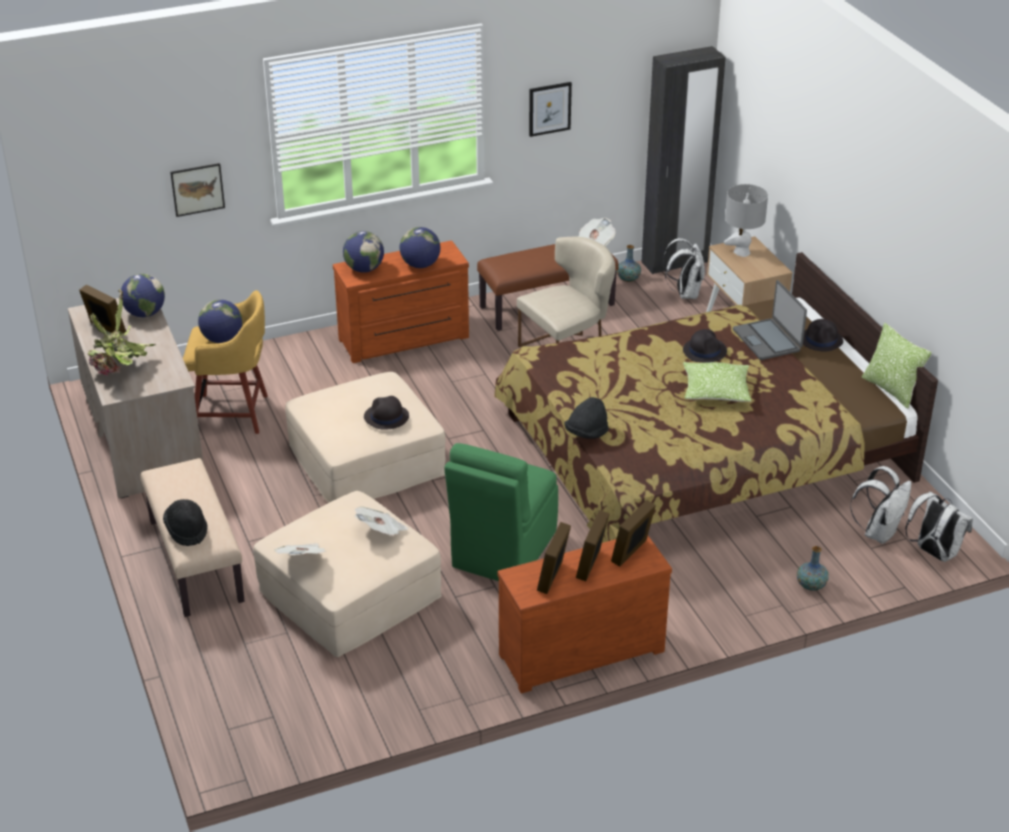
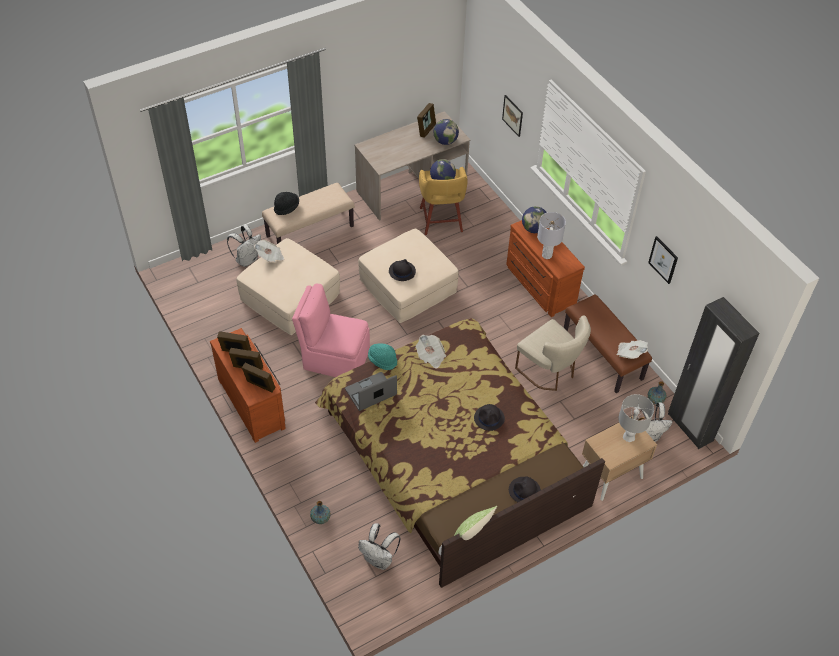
camera: 80 degrees right, 15 degrees up
potted plant [87,289,156,376] -> none
newspaper [354,506,409,536] -> newspaper moved to [416,335,446,369]
globe [400,227,440,268] -> grey table lamp [537,212,566,259]
green chair [444,443,558,581] -> pink chair [292,283,370,377]
black hat [564,397,609,439] -> turquoise hat [368,343,397,370]
pillow [683,362,751,402] -> none
laptop [733,280,807,360] -> laptop moved to [345,372,397,411]
white backpack [905,491,973,562] -> white backpack moved to [227,225,261,267]

